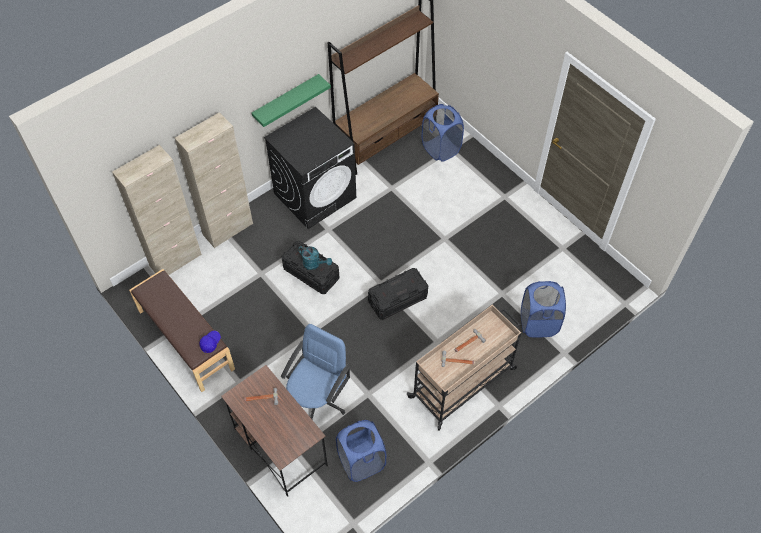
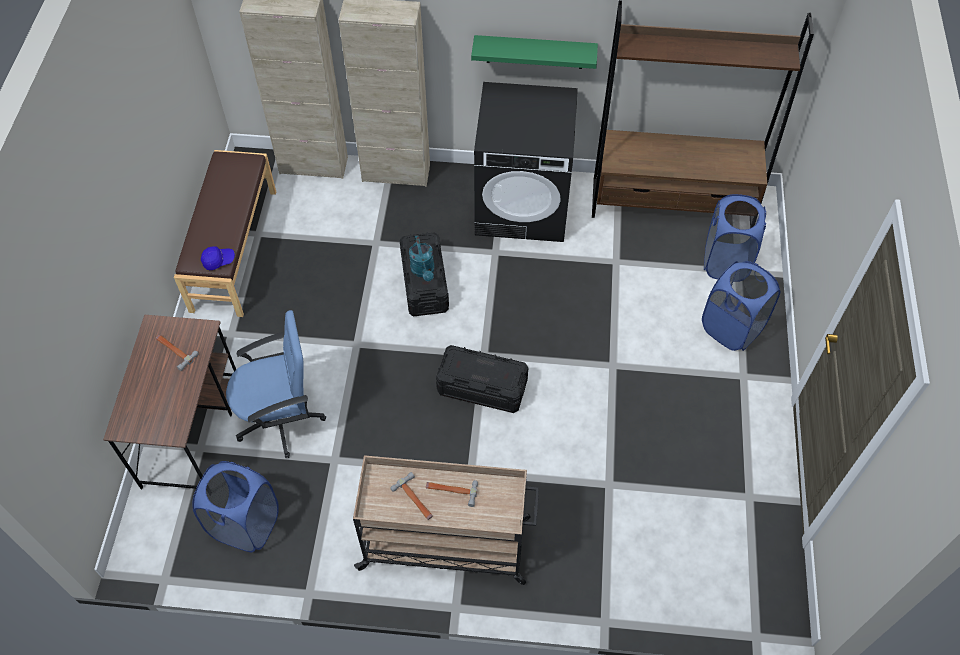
camera: 45 degrees right, 0 degrees up
blue laundry basket [521,281,566,337] -> blue laundry basket moved to [702,261,780,351]

